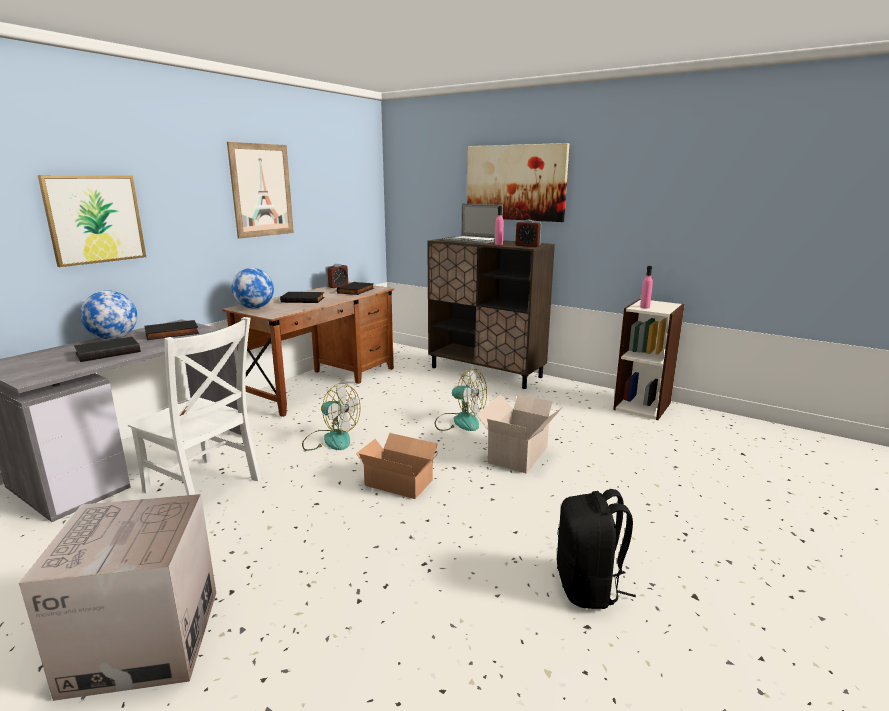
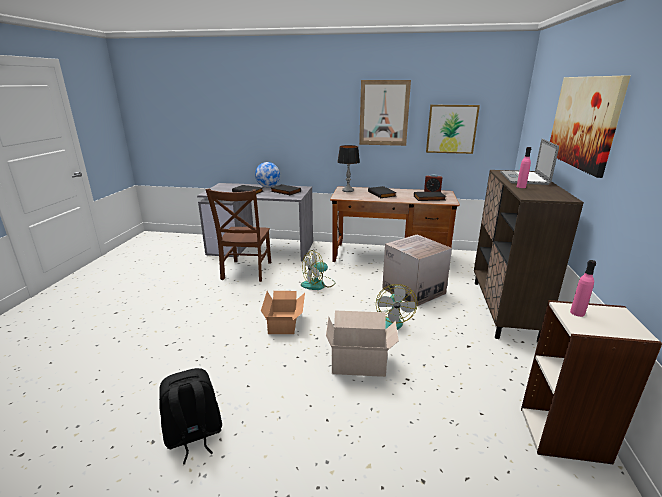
camera: 65 degrees right, 5 degrees up
cardboard box [19,494,216,701] -> cardboard box moved to [382,234,452,307]
picture [38,175,146,267] -> picture moved to [426,105,480,154]
white chair [128,317,261,495] -> brown chair [205,188,271,282]
globe [232,268,274,309] -> table lamp [337,145,360,192]
fan [302,383,360,451] -> fan turned 60 degrees clockwise [301,250,335,290]
alarm clock [515,220,541,247] -> none

